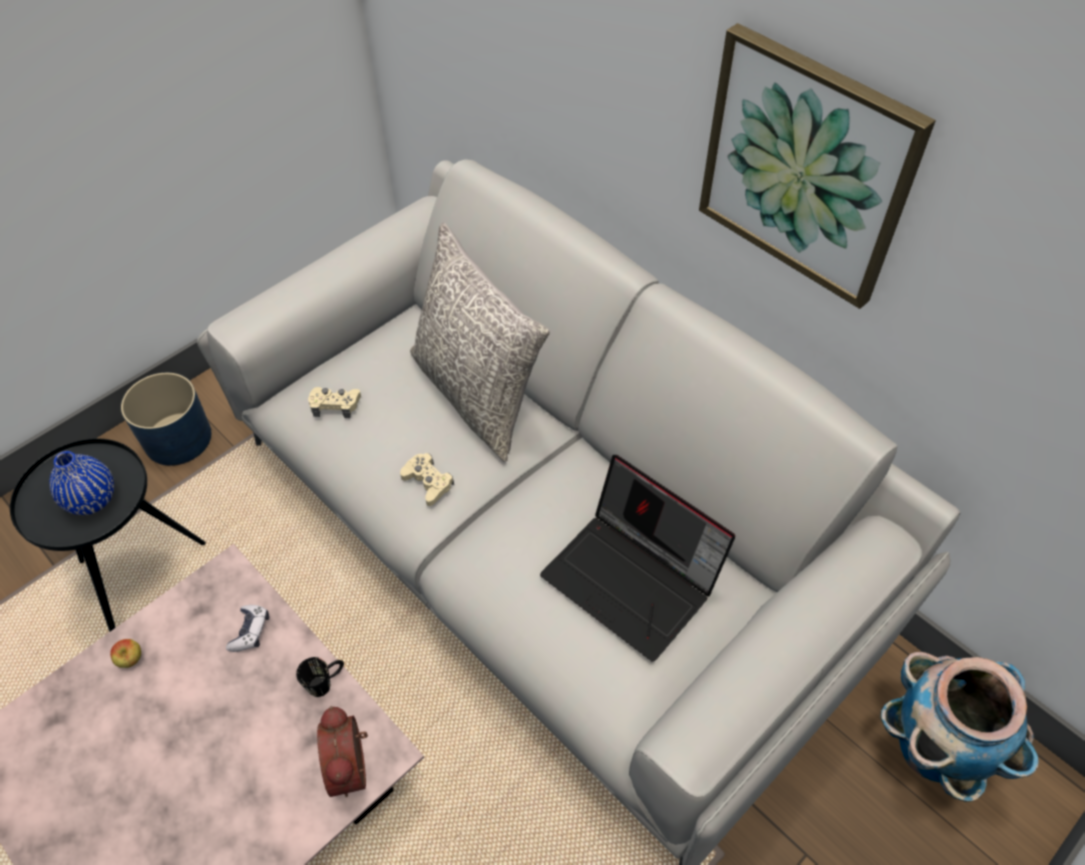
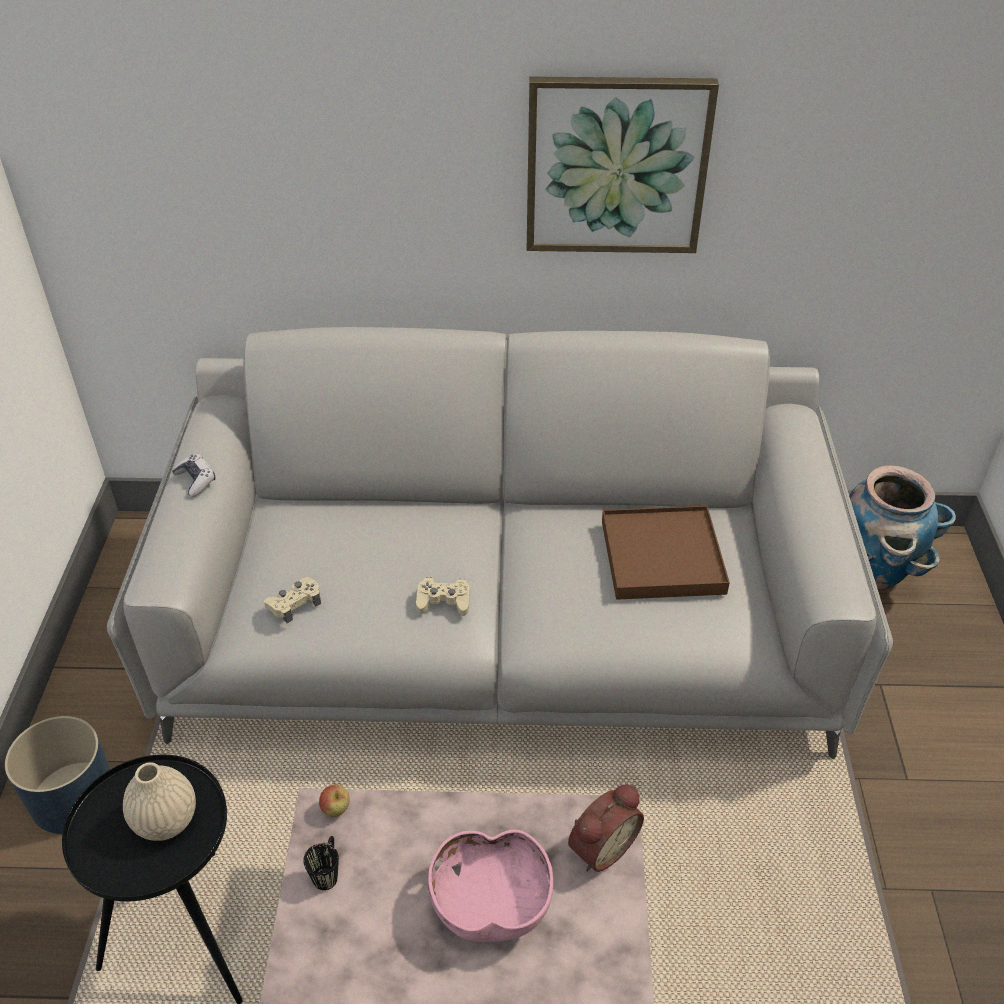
camera: 45 degrees left, 10 degrees down
blue vase [49,451,114,515] -> beige vase [123,762,196,841]
apple [110,639,141,668] -> apple moved to [319,785,350,817]
game controller [226,605,269,652] -> game controller moved to [172,454,215,497]
black mug [296,657,344,697] -> black mug moved to [303,836,339,890]
alarm clock [317,706,368,797] -> alarm clock turned 75 degrees counterclockwise [568,784,644,872]
grey pillow [410,223,550,462] -> none
laptop [540,455,735,661] -> brown tray [602,506,730,600]
none -> pink bowl [428,830,553,942]

